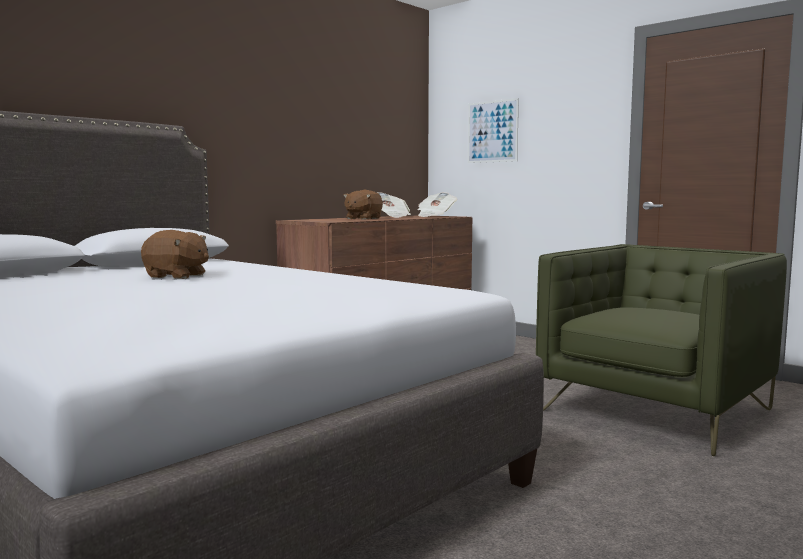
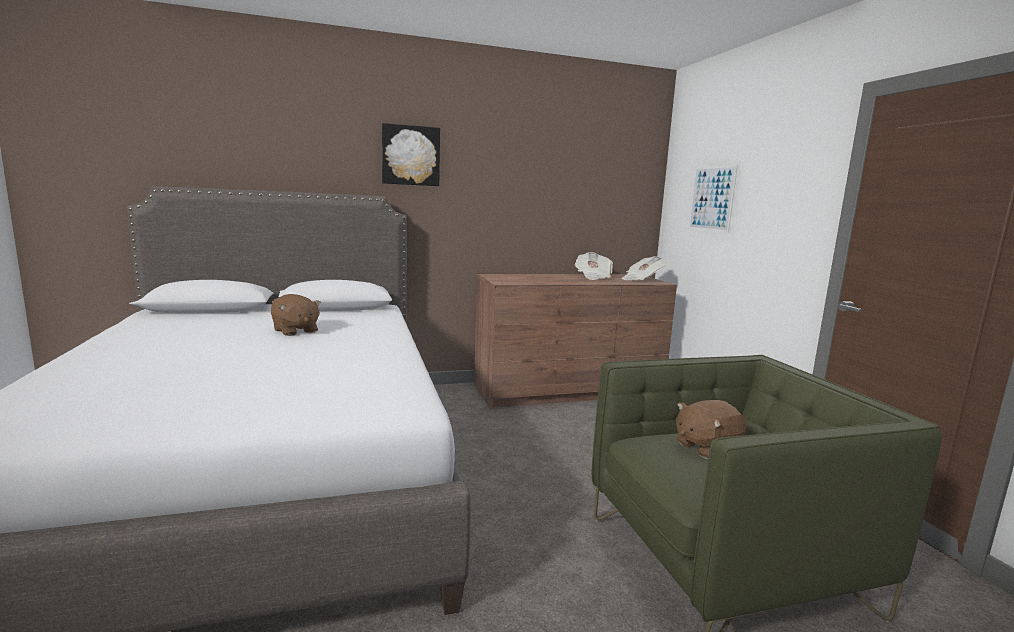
camera: 30 degrees right, 5 degrees up
brown plush toy [343,190,383,219] -> brown plush toy moved to [676,400,746,459]
none -> picture [382,123,440,186]

